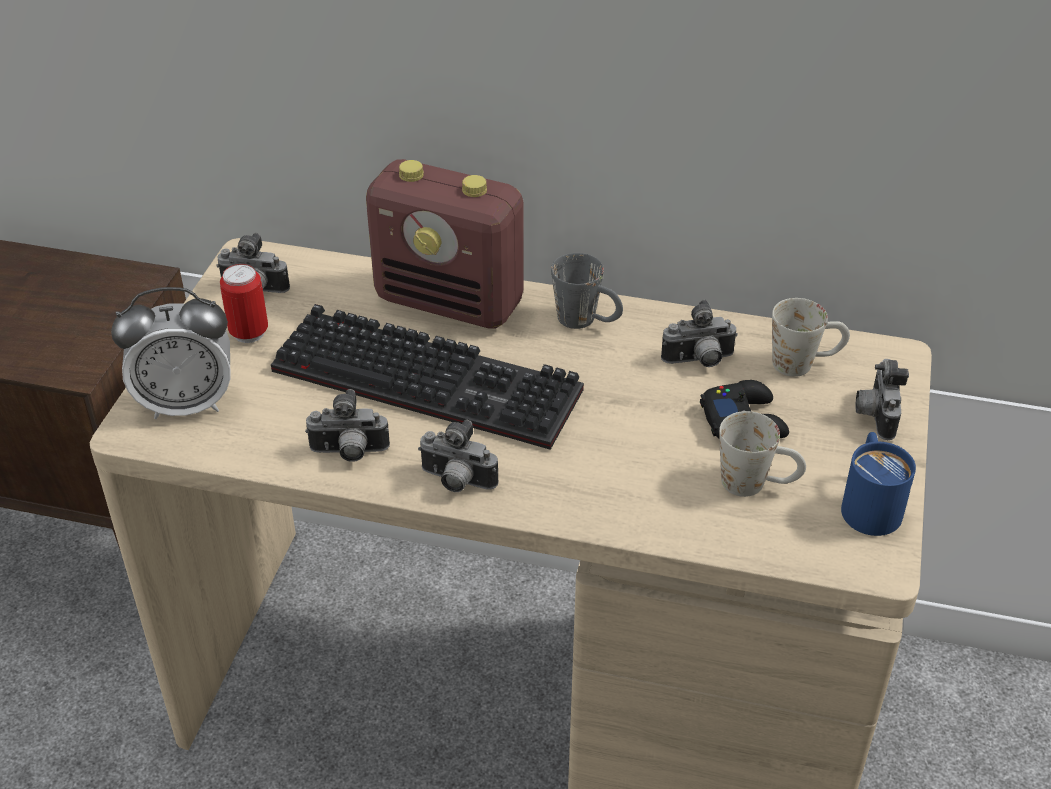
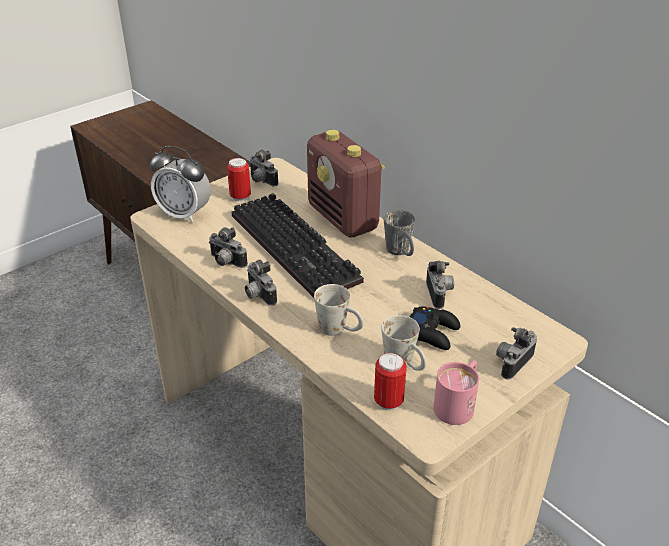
camera: 35 degrees right, 5 degrees down
camera [661,300,738,367] -> camera turned 120 degrees counterclockwise [426,261,454,309]
white mug [772,298,850,377] -> white mug moved to [314,284,364,336]
blue mug [841,432,916,536] -> pink mug [433,360,479,425]
none -> can [374,353,407,411]

